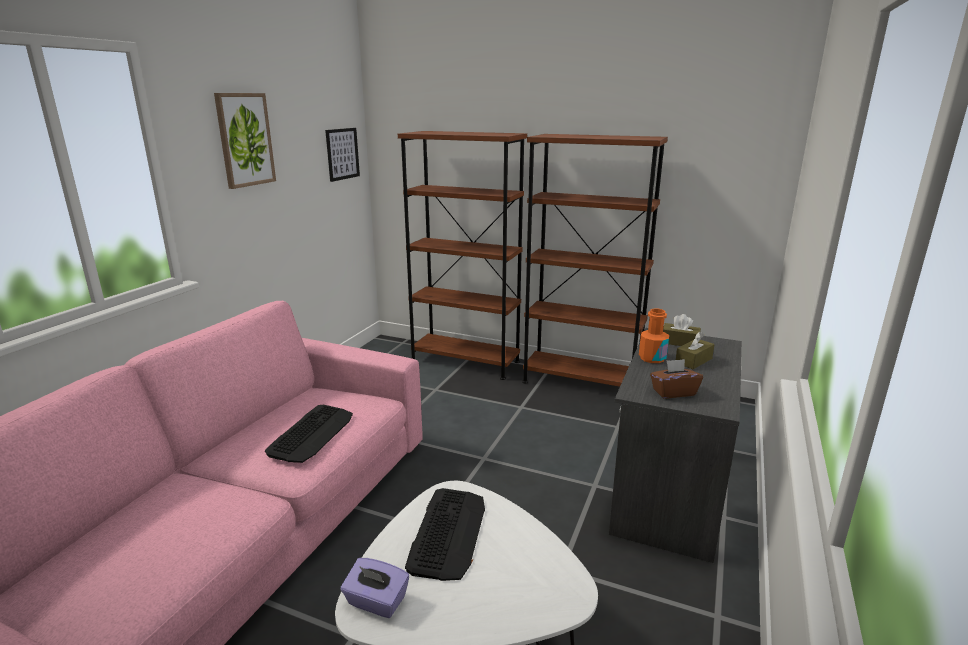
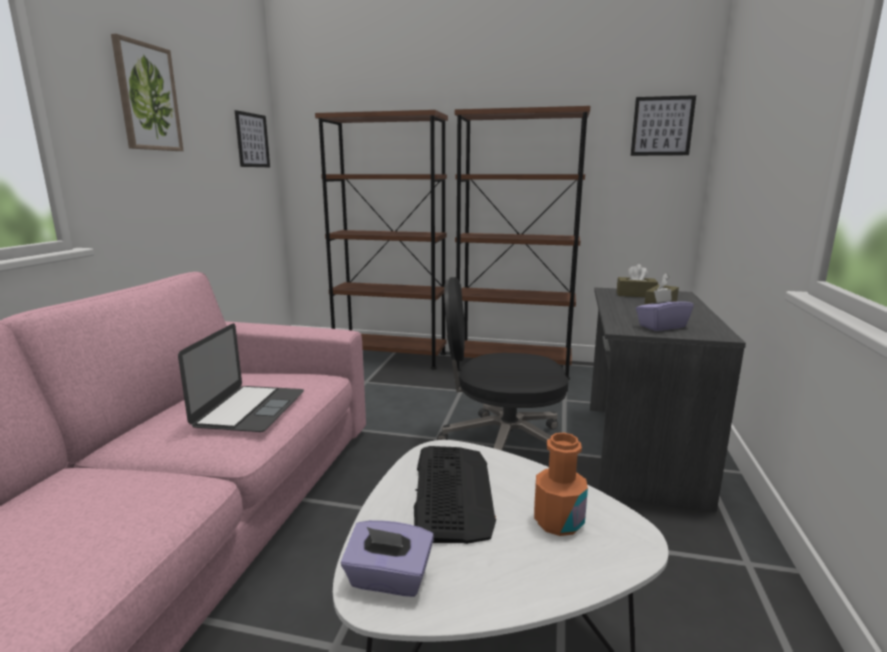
camera: 10 degrees left, 5 degrees down
keyboard [265,405,353,463] -> laptop [178,323,304,432]
orange bottle [639,309,669,363] -> orange bottle moved to [534,433,588,536]
brown tissue box [650,359,703,398] -> purple tissue box [636,289,694,331]
none -> black office chair [437,277,568,451]
none -> picture [630,95,696,156]

